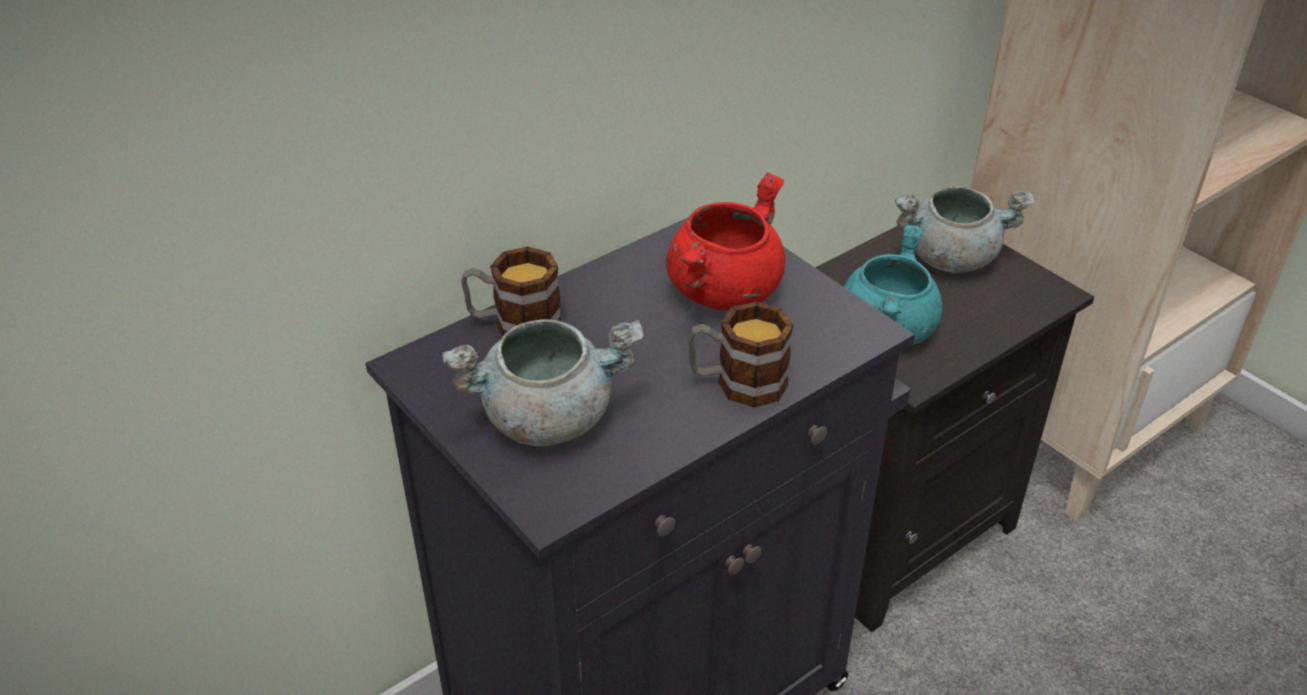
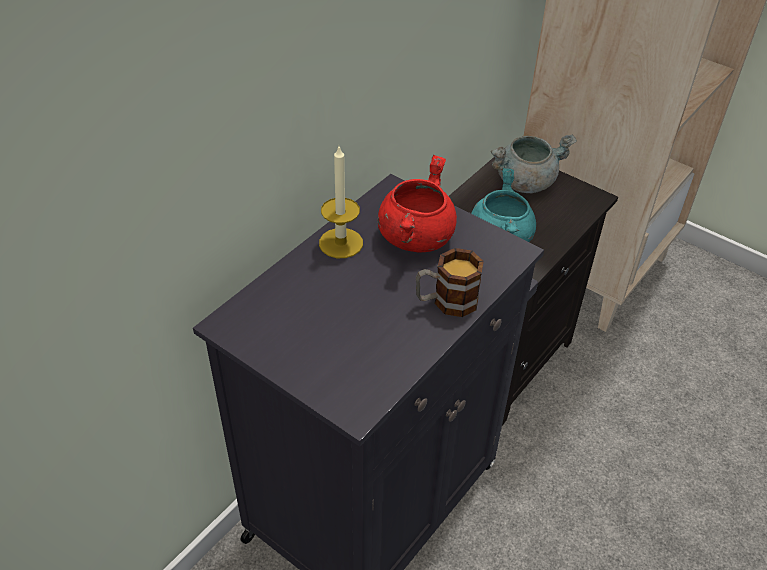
camera: 15 degrees left, 5 degrees up
grey cooking pot [442,319,644,447] -> none
mug [461,246,561,337] -> none
none -> candle [319,147,363,258]

